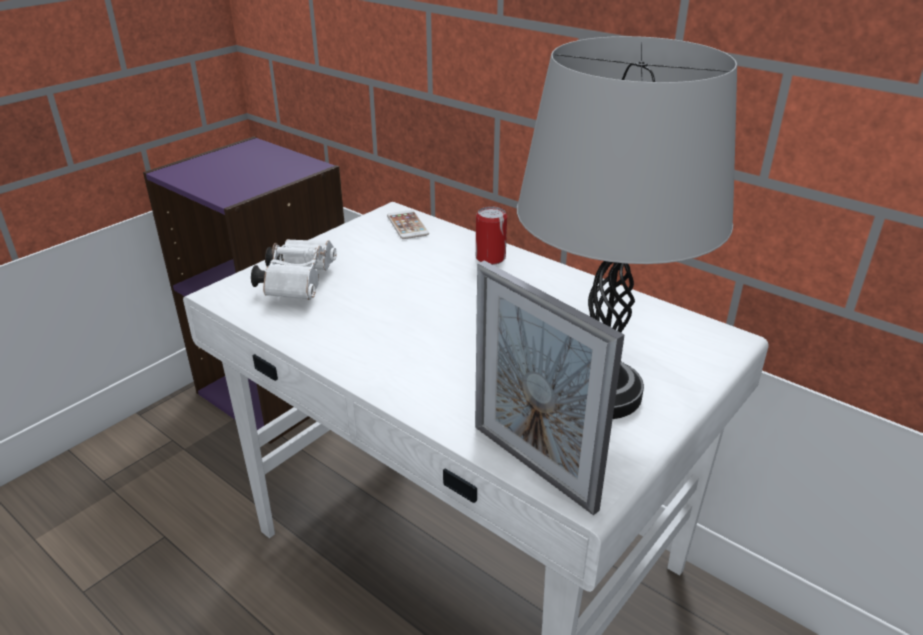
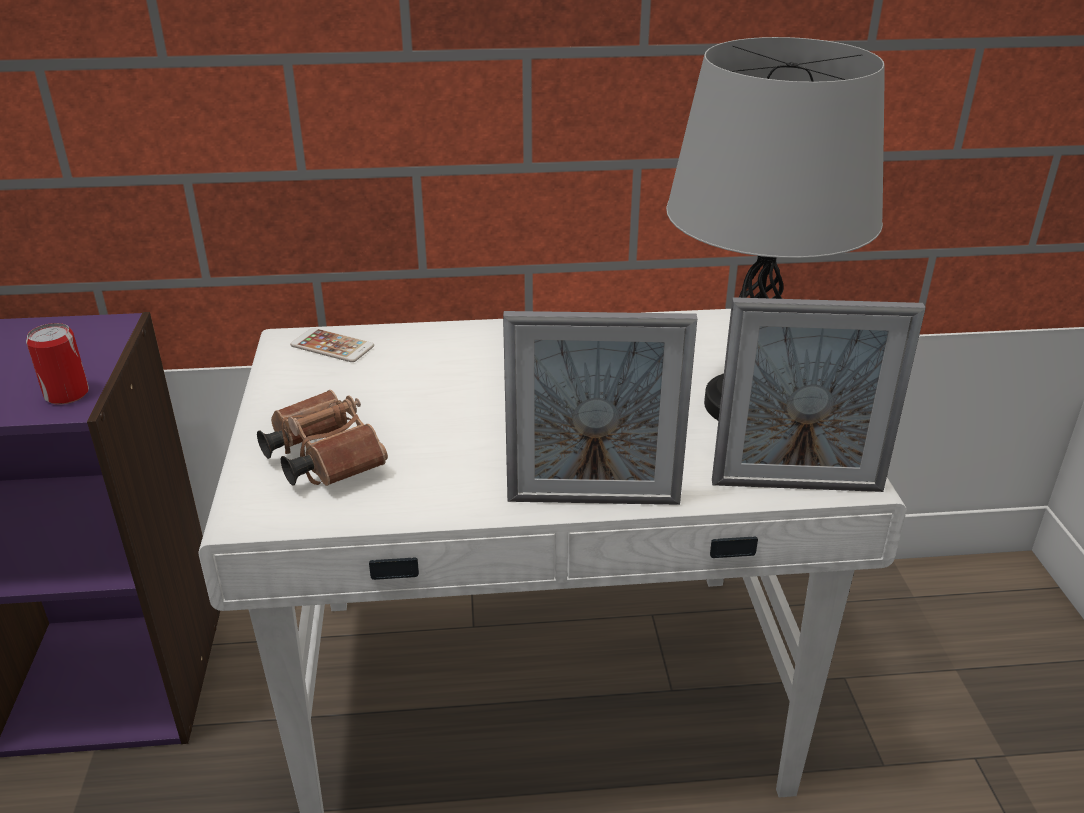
camera: 45 degrees left, 0 degrees up
white binoculars [251,239,337,300] -> brown binoculars [257,390,388,486]
can [476,206,507,265] -> can moved to [26,323,89,405]
none -> picture frame [503,311,697,505]

